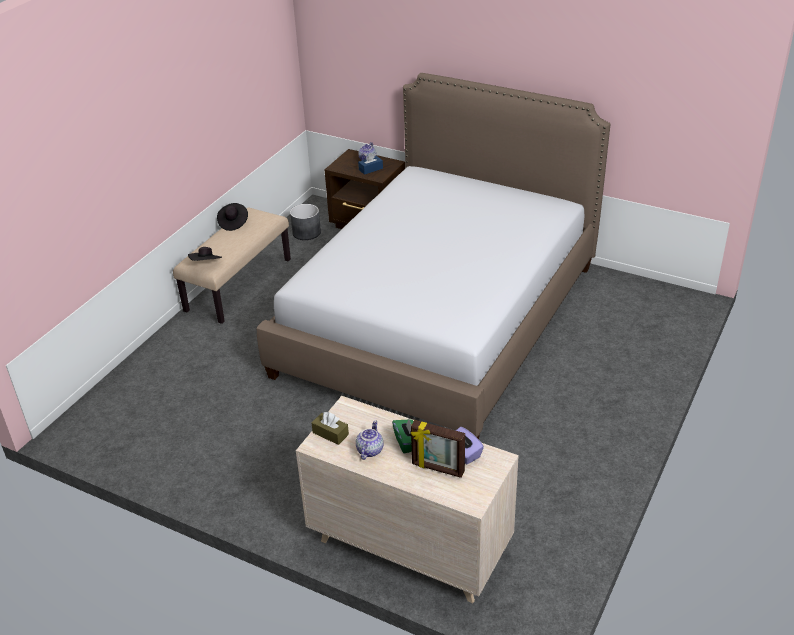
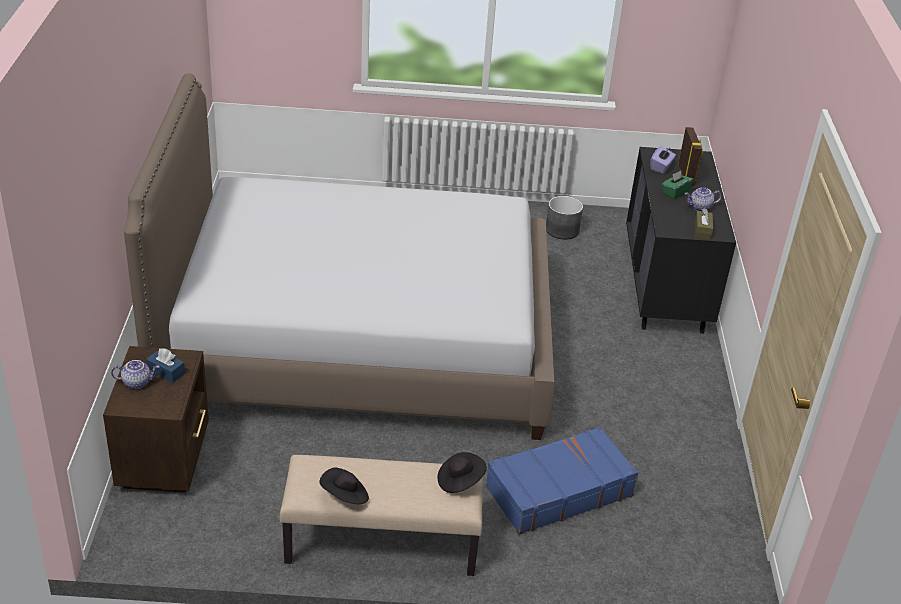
camera: 120 degrees left, 0 degrees up
grey planter [290,204,321,240] -> grey planter moved to [546,196,583,240]
beige dresser [296,396,519,603] -> black dresser [626,147,736,334]
none -> blue suitcase [486,427,638,535]

